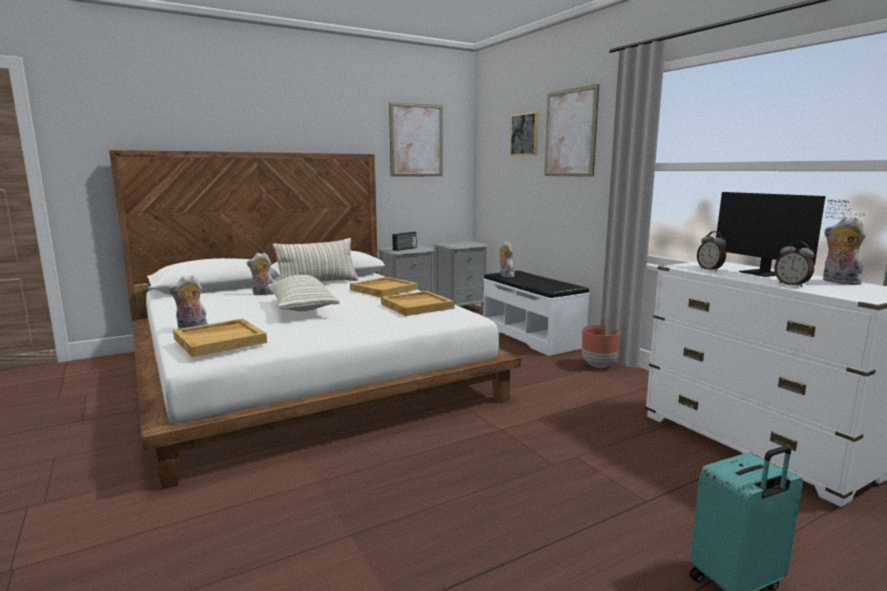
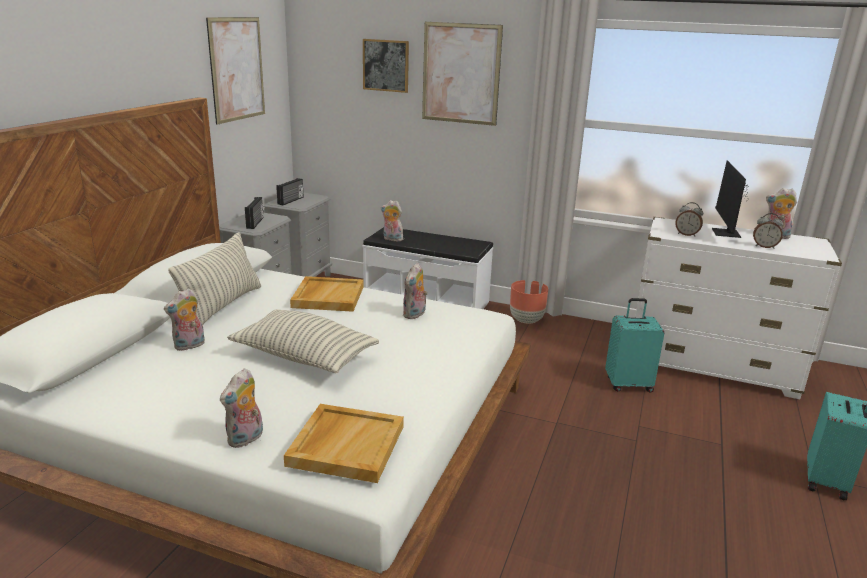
camera: 40 degrees left, 10 degrees up
beige tray [381,291,455,316] -> plush toy [402,262,428,319]
monitor [716,192,865,277] -> monitor turned 75 degrees clockwise [712,160,748,238]
none -> radio [276,178,303,205]
none -> turquoise suitcase [605,298,664,393]

